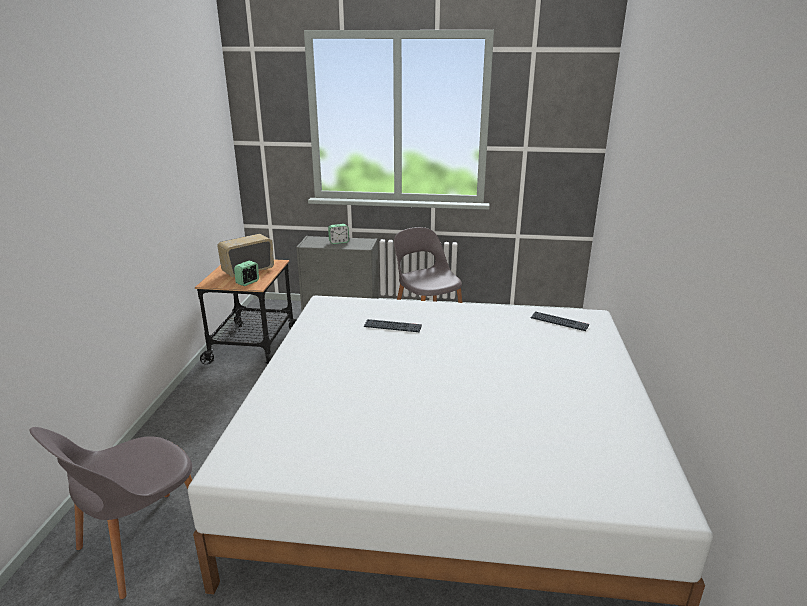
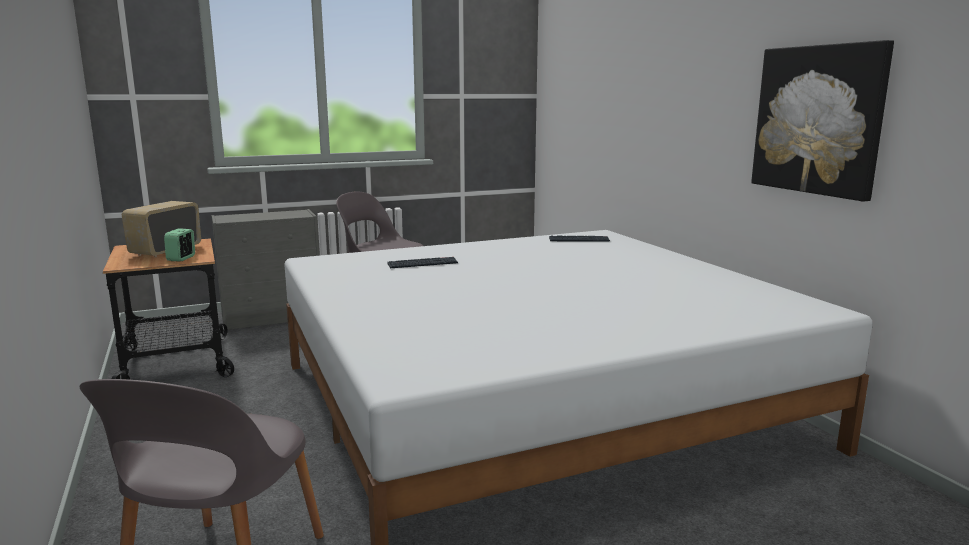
camera: 30 degrees left, 10 degrees down
alarm clock [328,224,349,244] -> none
none -> picture [751,40,894,202]

